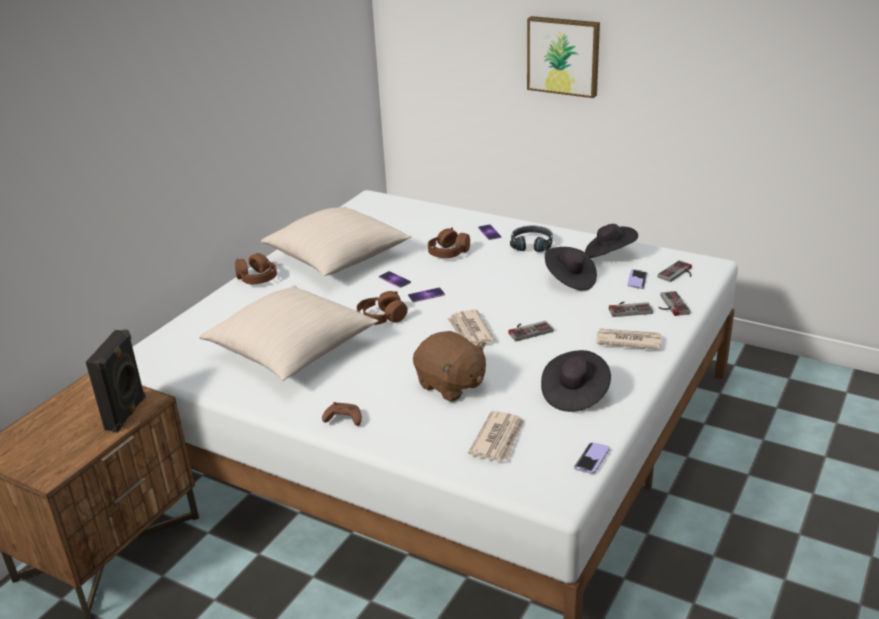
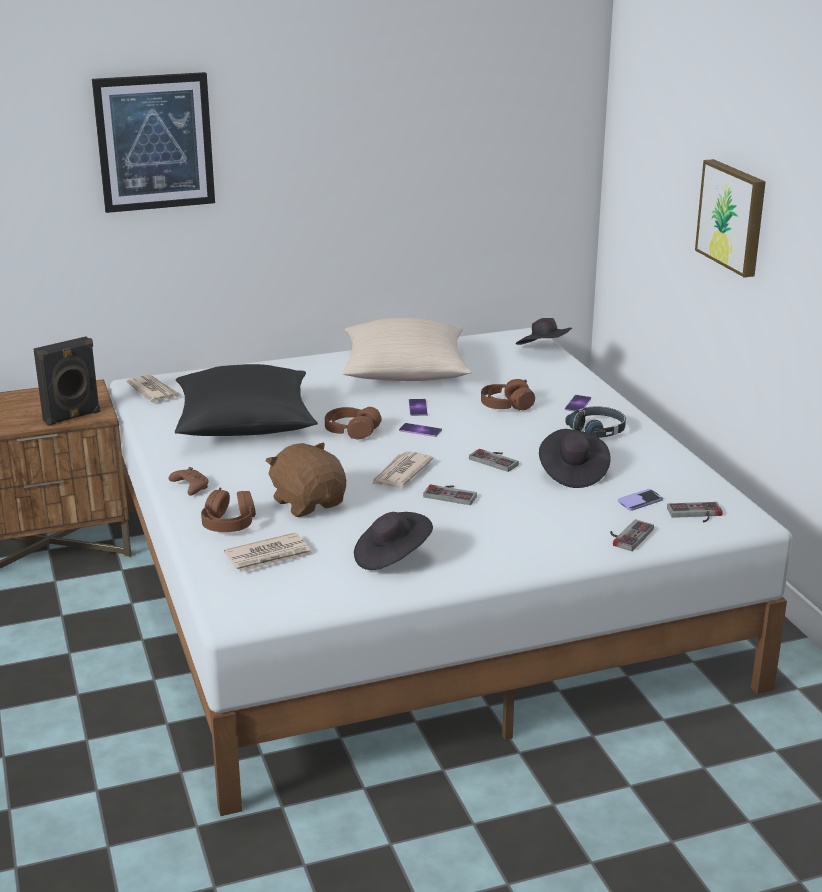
camera: 40 degrees right, 5 degrees down
beige pillow [199,285,379,381] -> black pillow [175,364,318,436]
brown headphones [235,253,277,284] -> brown headphones moved to [201,487,256,532]
brown plush toy [413,331,486,402] -> brown plush toy turned 150 degrees clockwise [265,442,346,517]
phone [574,442,610,474] -> none
black hat [585,224,638,258] -> black hat moved to [516,318,572,345]
newspaper [596,328,661,350] -> newspaper moved to [126,375,180,402]
game controller [609,302,653,317] -> game controller moved to [469,449,519,472]
none -> picture [92,72,215,213]

